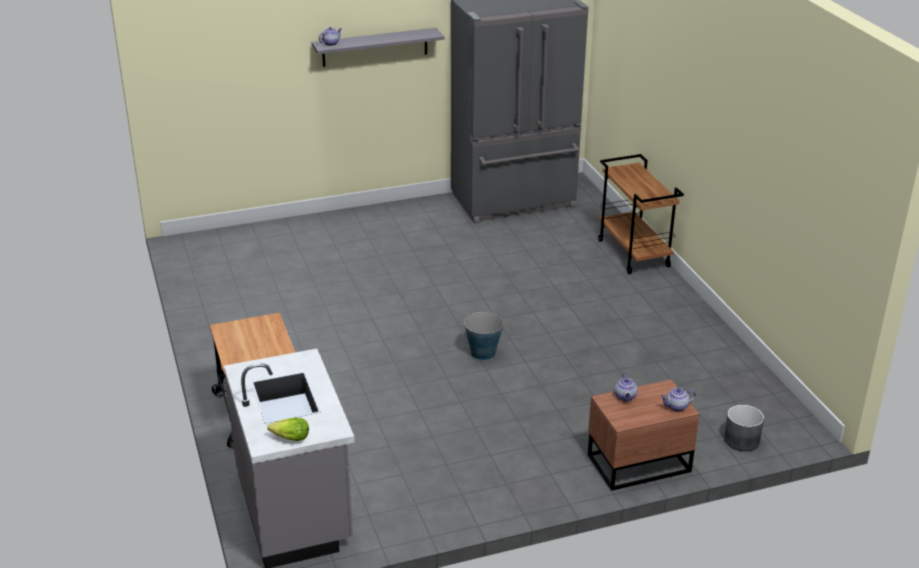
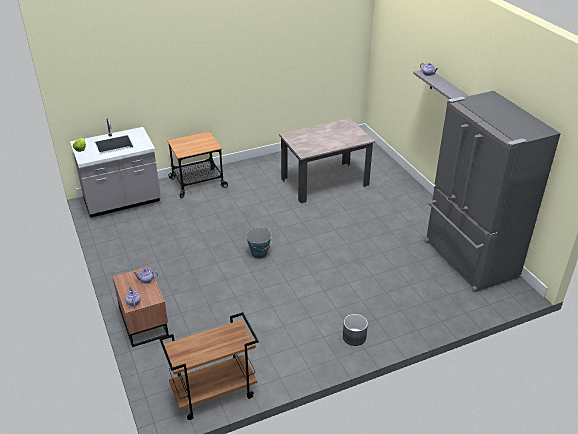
camera: 85 degrees right, 5 degrees up
brown cart [598,154,684,274] -> brown cart moved to [159,312,259,420]
grey planter [724,405,764,451] -> grey planter moved to [343,314,368,346]
none -> beige dining table [279,118,375,203]

